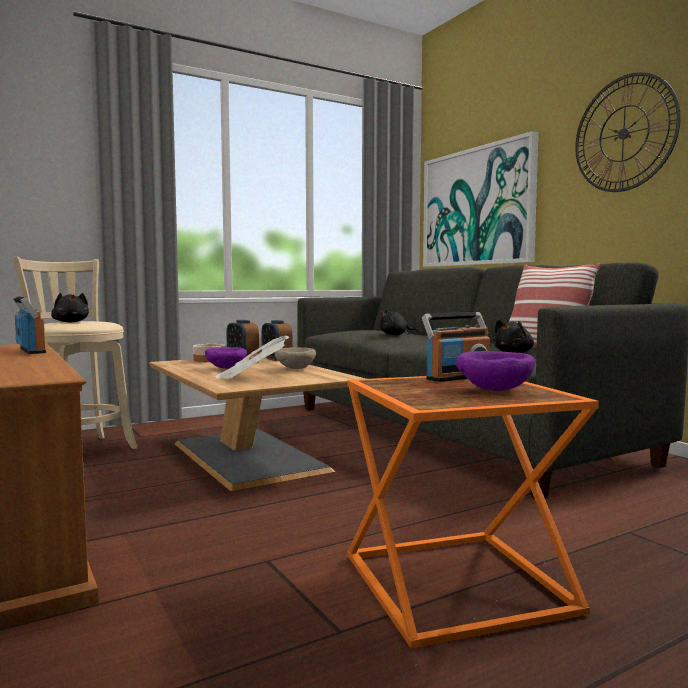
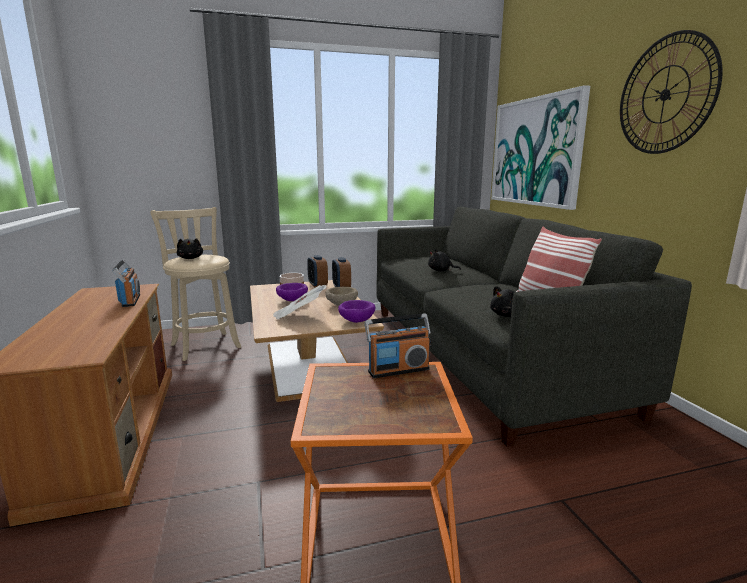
camera: 15 degrees right, 10 degrees up
purple bowl [456,351,535,391] -> purple bowl moved to [338,300,375,323]

